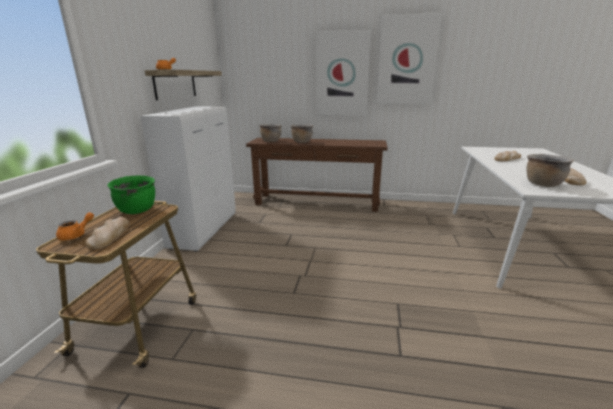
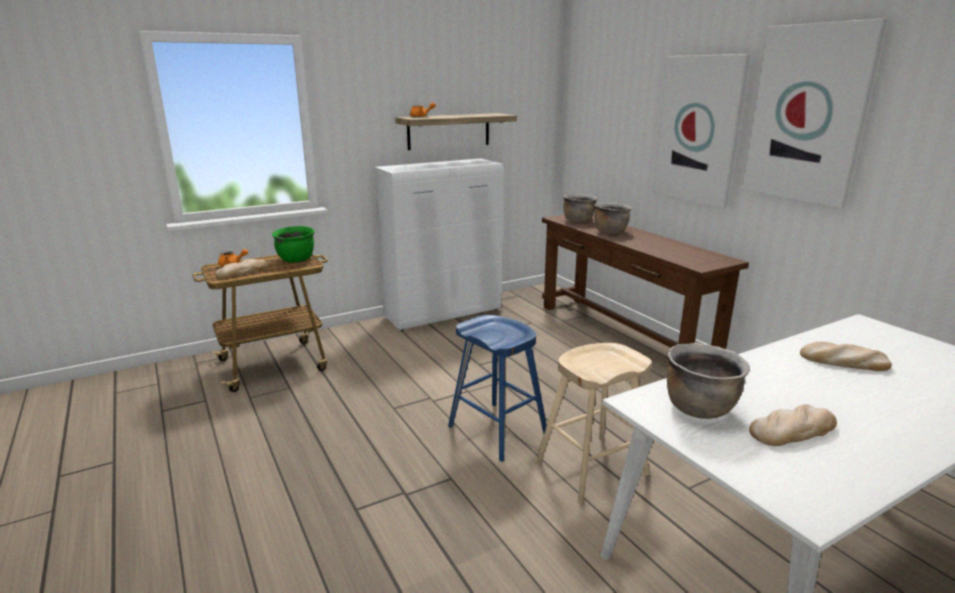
camera: 50 degrees right, 0 degrees up
none -> blue stool [448,315,547,462]
none -> beige stool [536,343,652,504]

